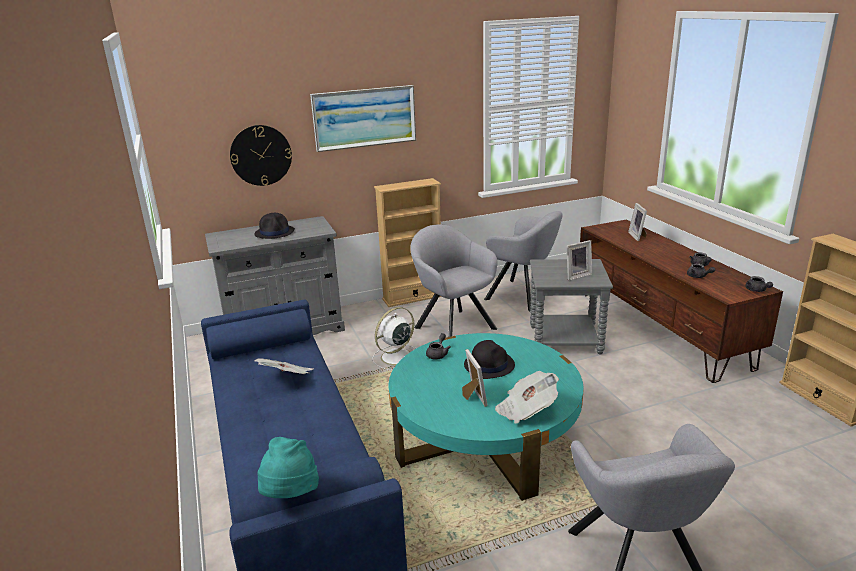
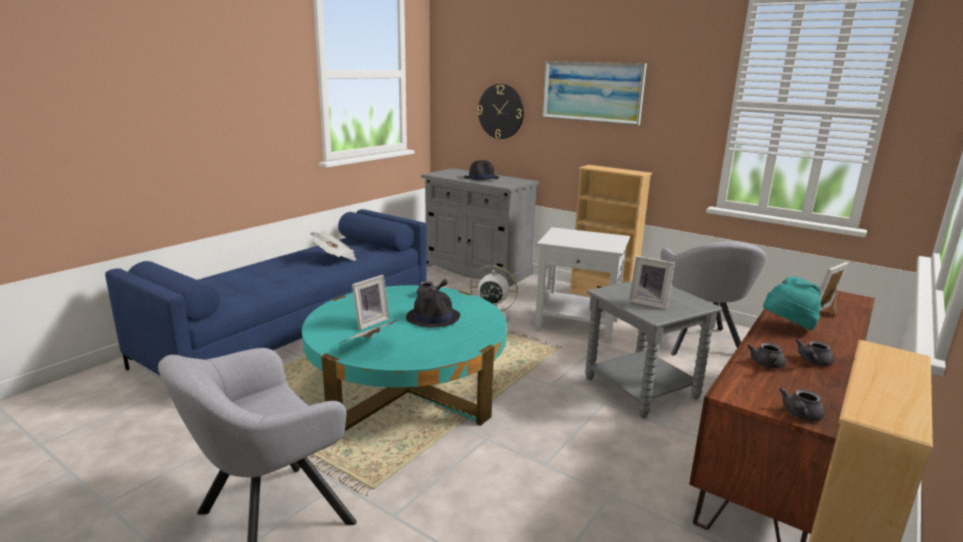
camera: 55 degrees right, 5 degrees down
turquoise hat [258,437,319,498] -> turquoise hat moved to [763,277,821,330]
grey armchair [410,225,498,337] -> white side table [535,227,630,343]

